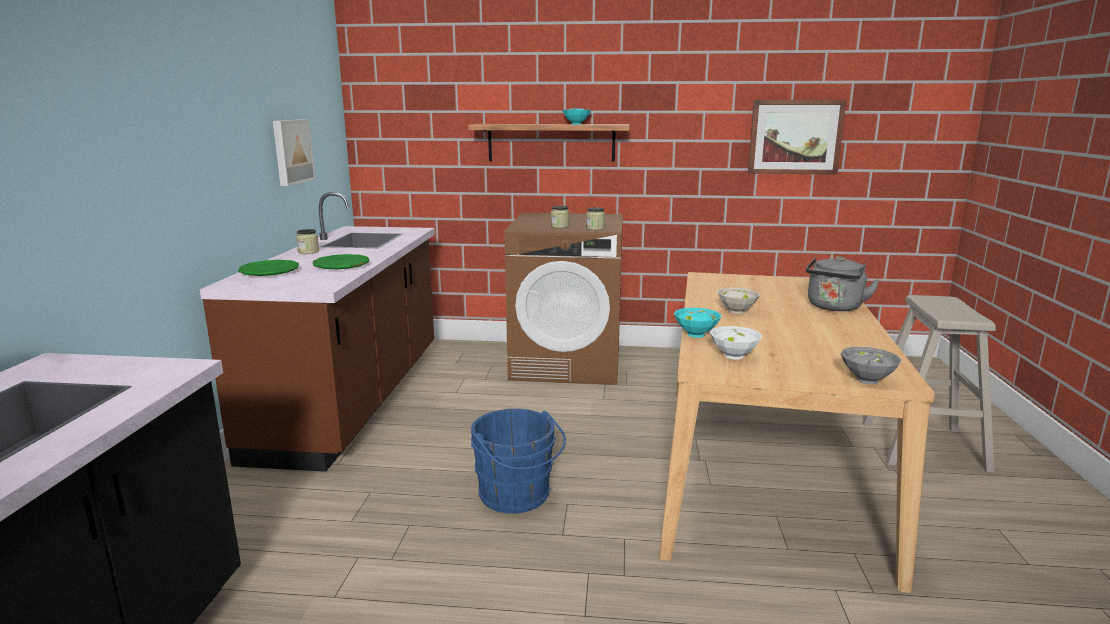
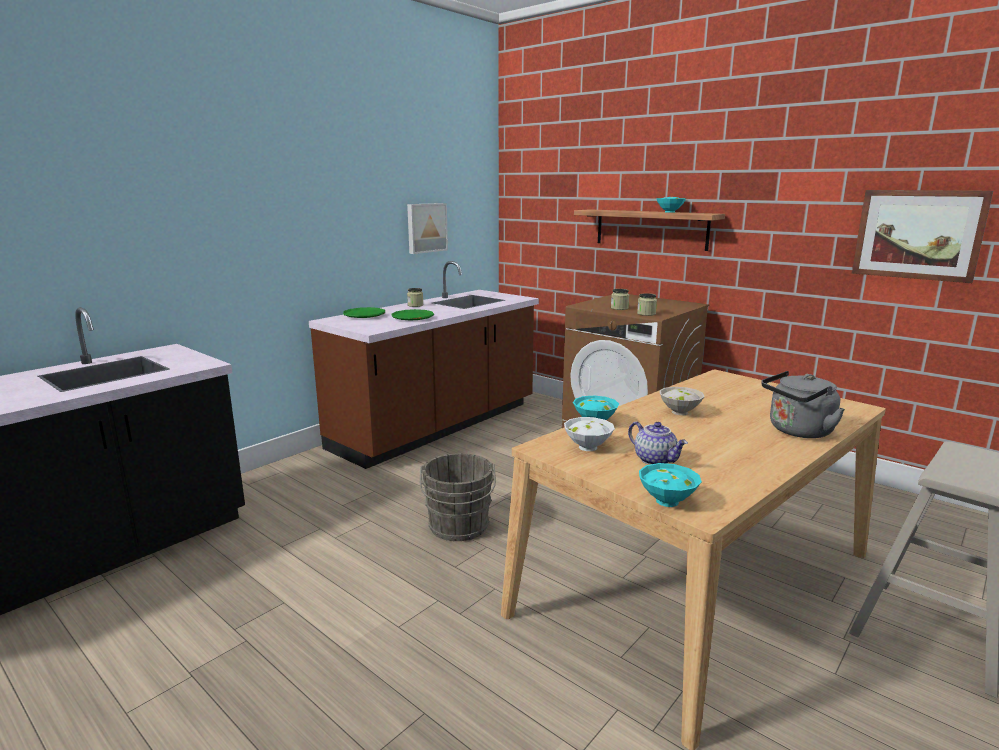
camera: 35 degrees right, 0 degrees up
blue bucket [471,409,566,514] -> grey bucket [420,453,496,541]
grey bowl [841,347,902,384] -> turquoise bowl [639,463,702,507]
none -> teapot [628,421,688,465]

